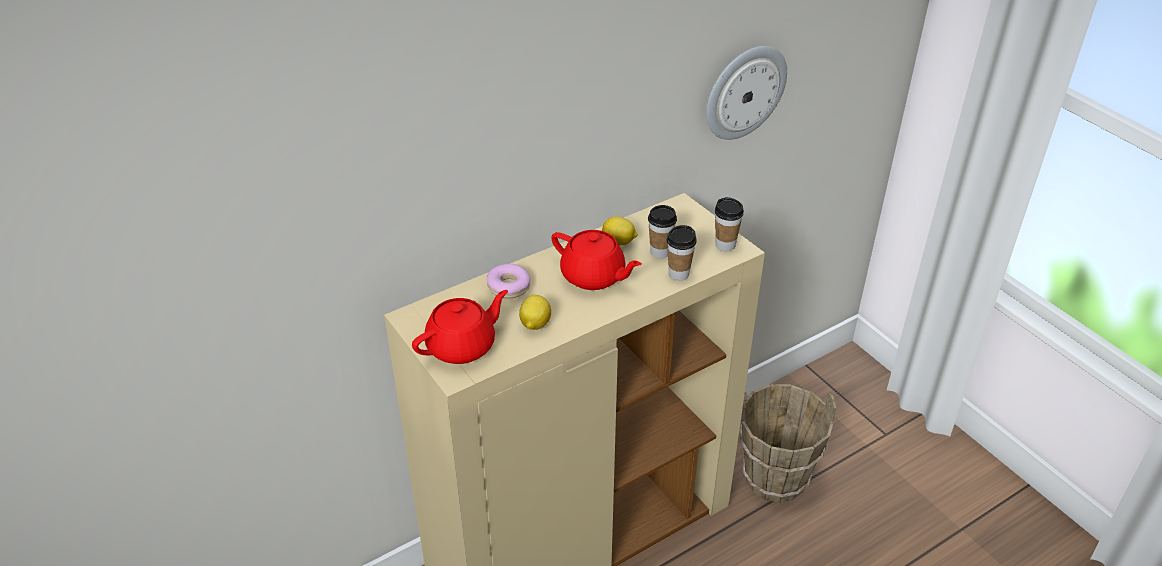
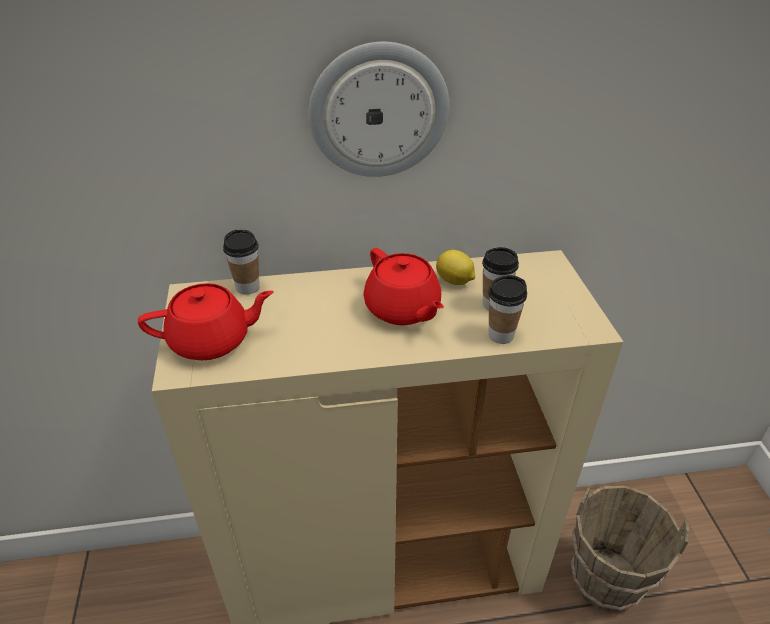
camera: 25 degrees right, 0 degrees up
donut [487,264,530,298] -> none
lemon [519,295,551,330] -> none
wall clock [706,46,787,140] -> wall clock moved to [308,42,449,177]
cup [715,197,744,251] -> cup moved to [223,229,260,295]

